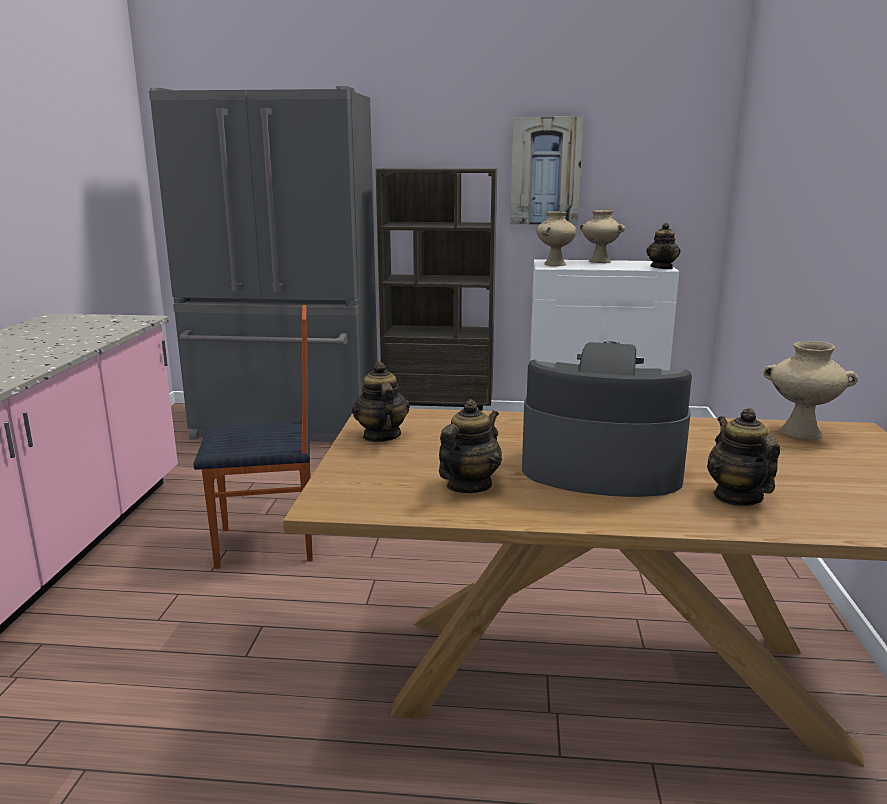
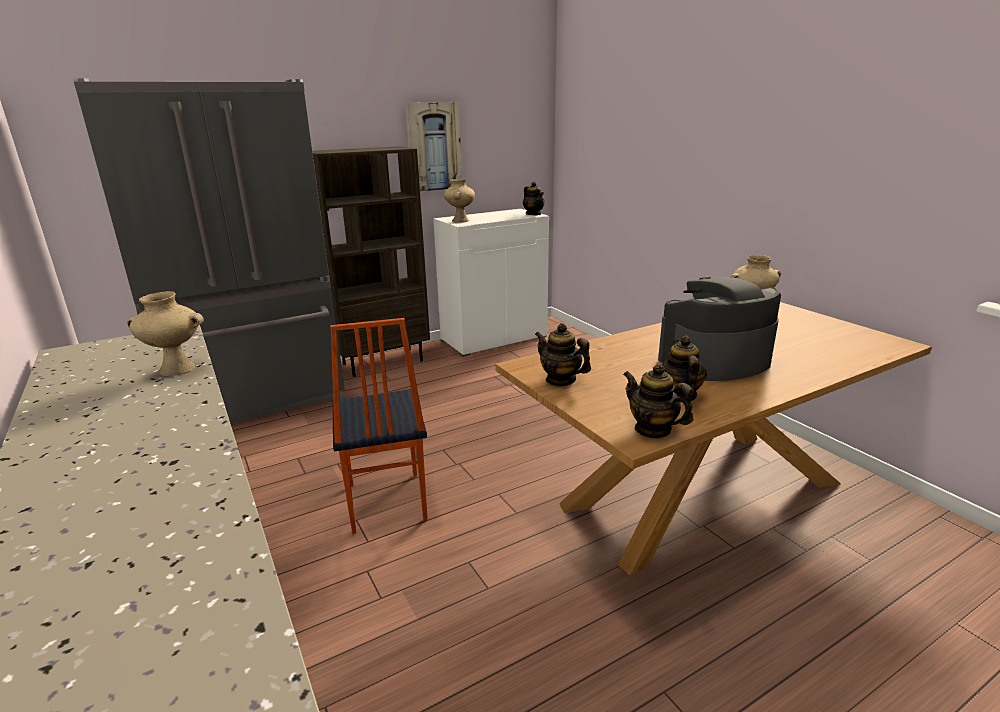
camera: 35 degrees left, 5 degrees up
chair [193,305,313,569] -> chair turned 120 degrees clockwise [330,318,428,534]
beige vase [580,210,625,263] -> beige vase moved to [127,291,204,376]
teapot [707,408,780,506] -> teapot moved to [623,364,693,438]

